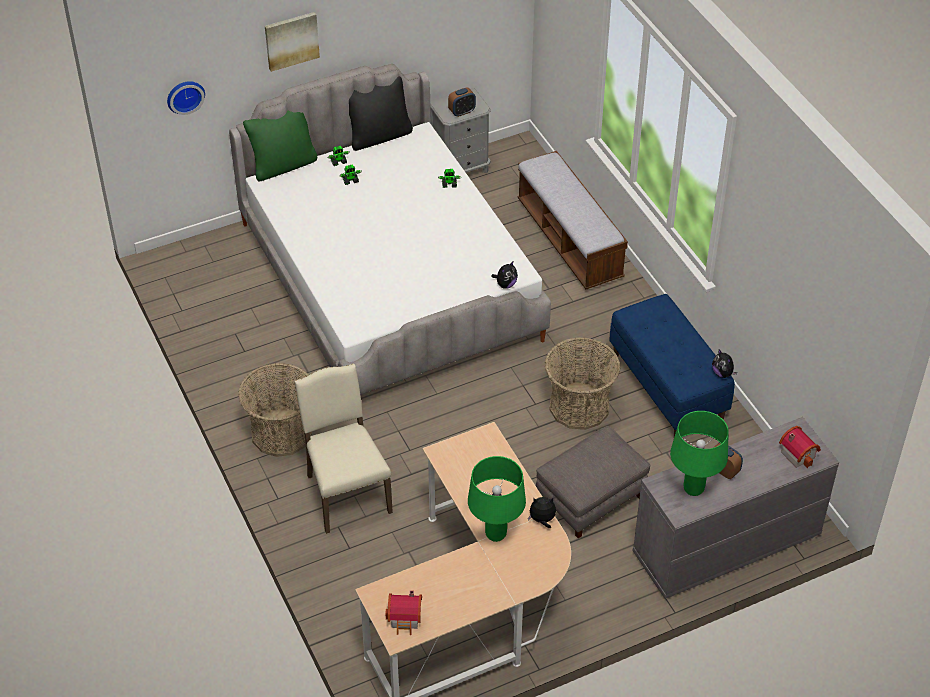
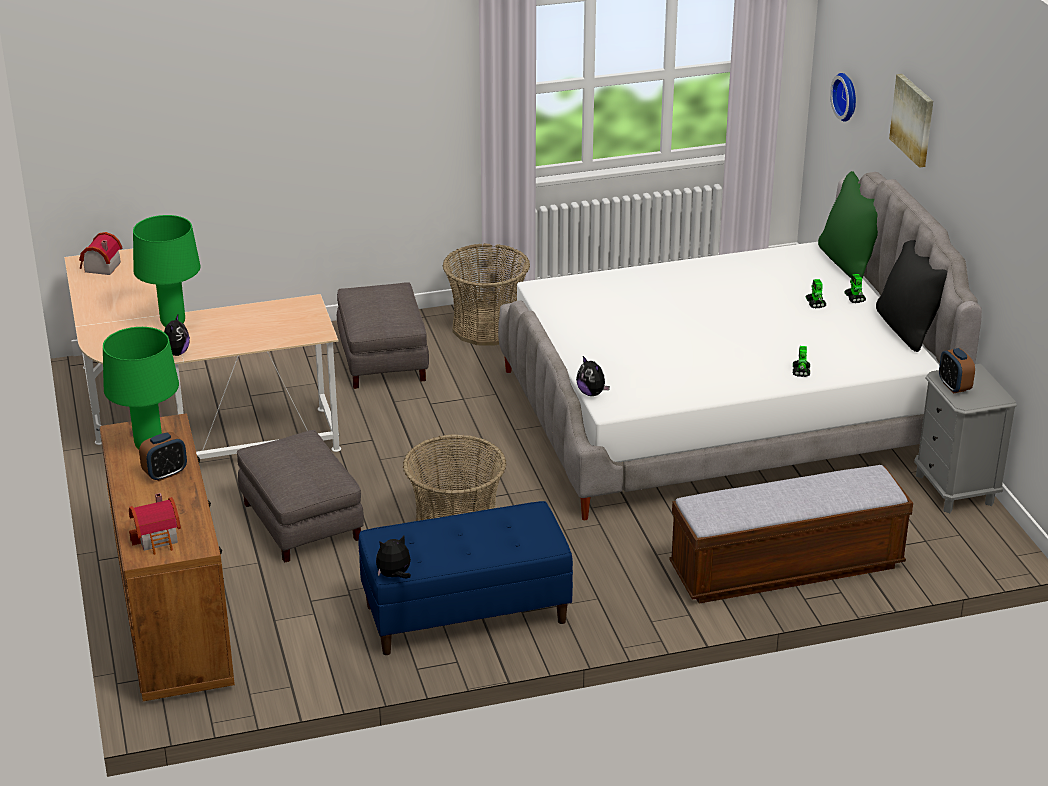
camera: 100 degrees right, 15 degrees down
beige chair [294,364,393,534] -> grey ottoman [337,282,429,389]
grey dresser [633,417,839,599] -> brown dresser [100,413,235,701]

